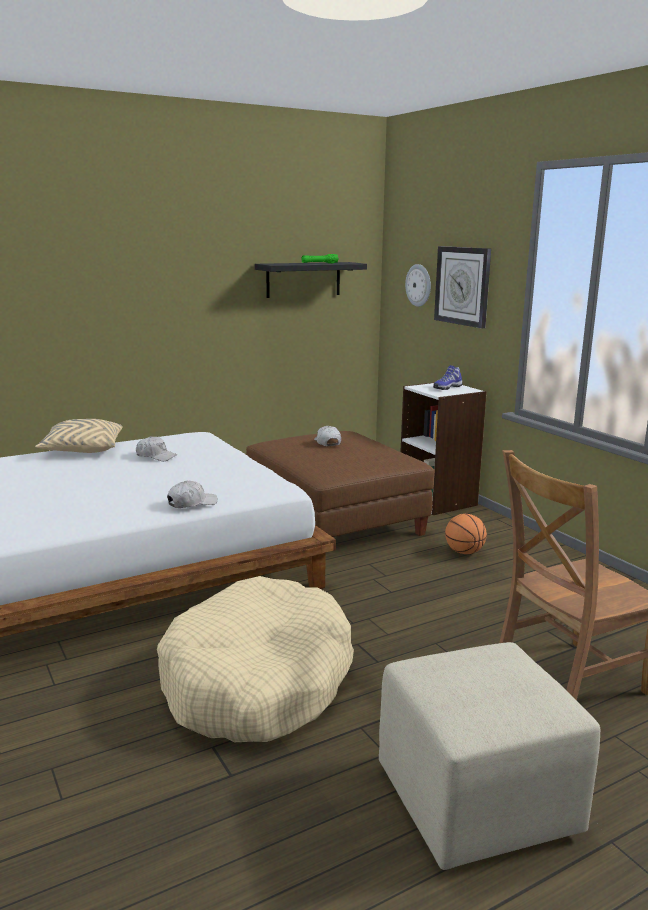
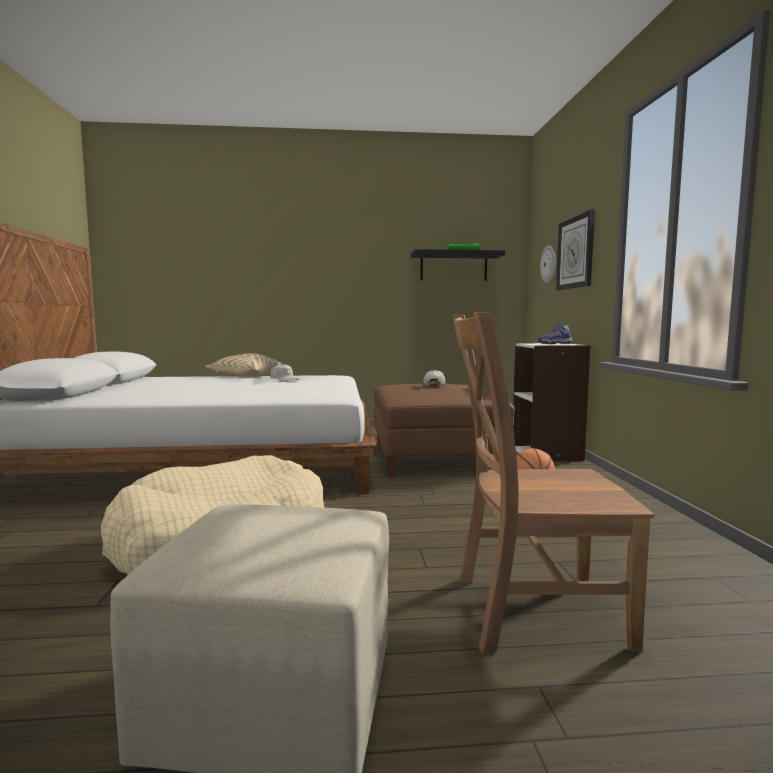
camera: 25 degrees right, 10 degrees down
white cap [167,480,218,508] -> none

